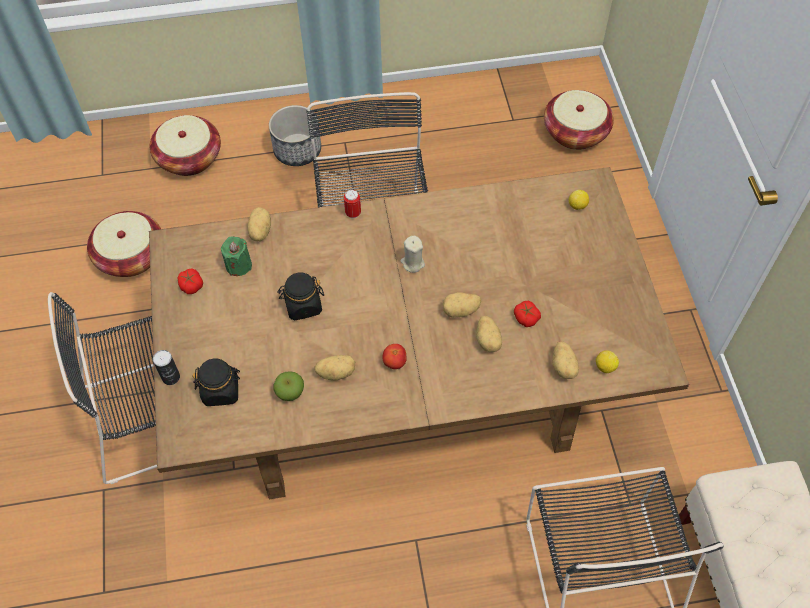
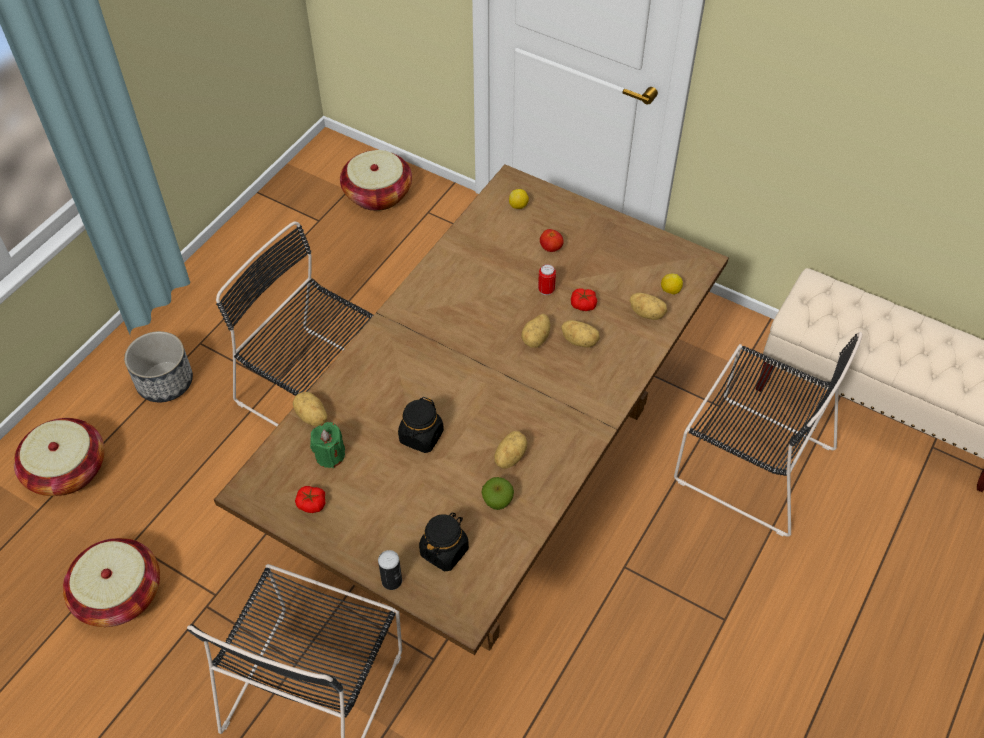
camera: 50 degrees left, 5 degrees down
can [344,190,361,218] -> can moved to [538,264,556,295]
tomato [382,344,407,369] -> tomato moved to [540,229,564,252]
beige candle [401,236,425,273] -> none

